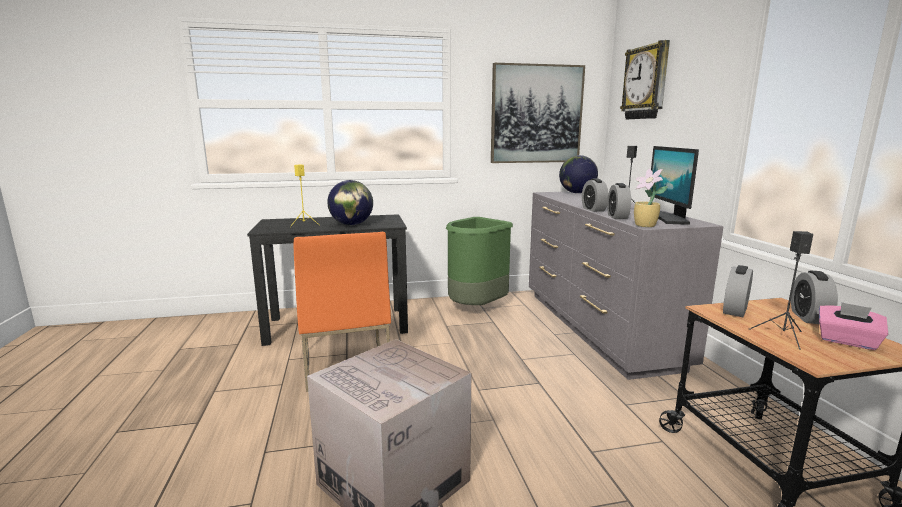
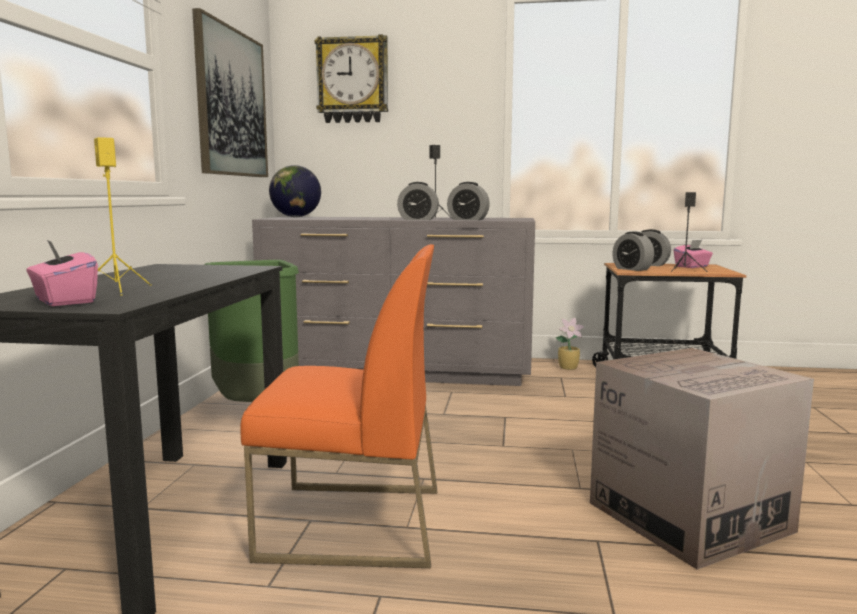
camera: 70 degrees left, 5 degrees down
globe [327,180,373,225] -> none
potted plant [634,169,668,227] -> potted plant moved to [556,318,584,370]
monitor [650,146,699,225] -> none
none -> pink tissue box [26,240,98,306]

